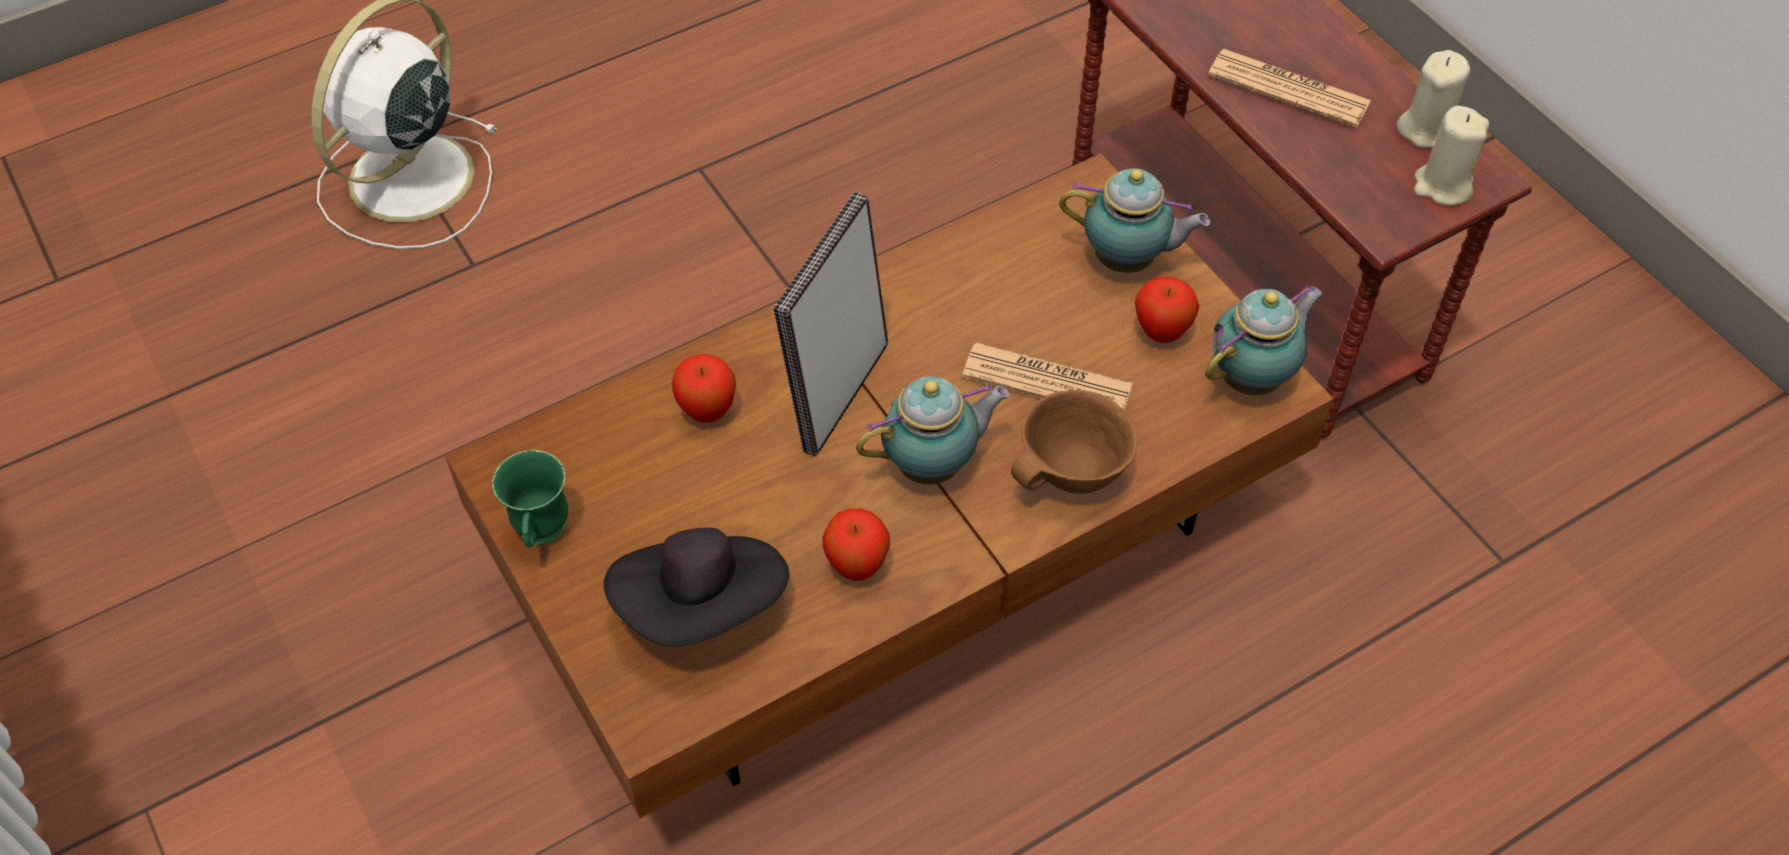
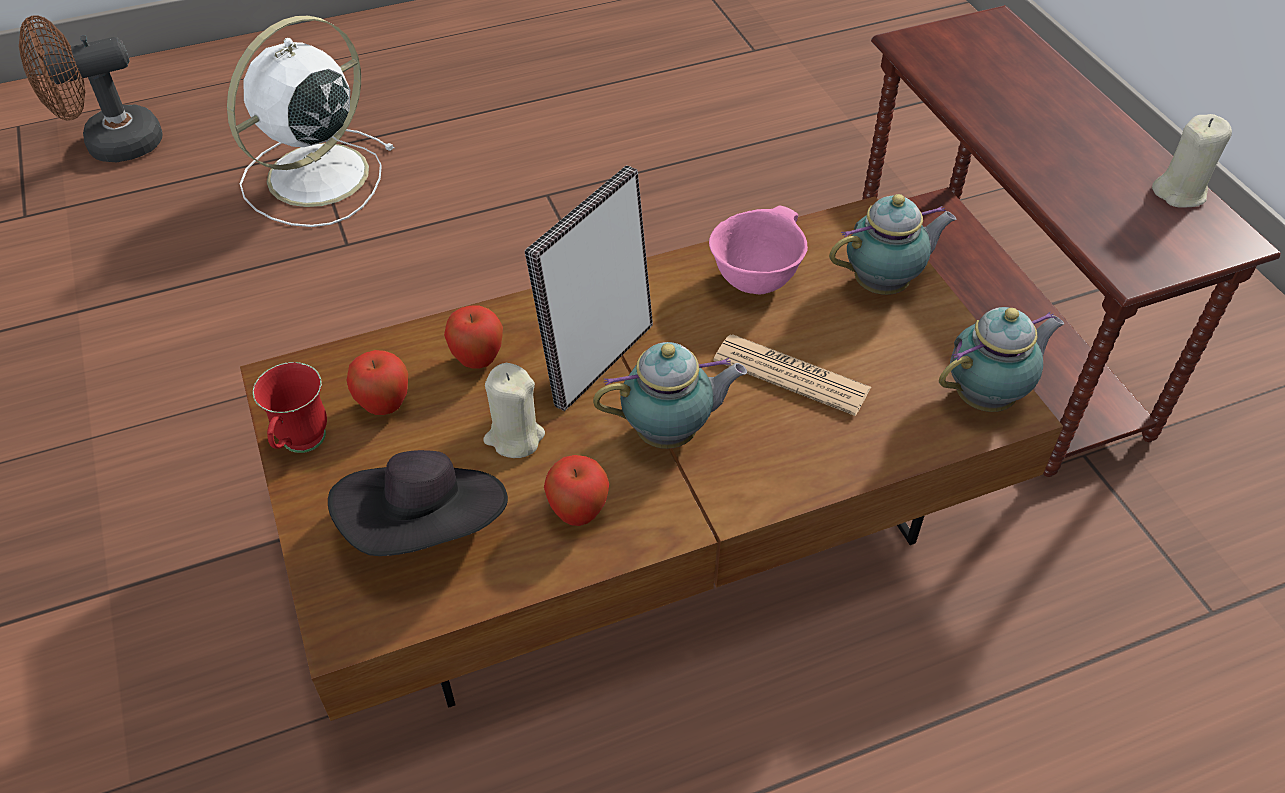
camera: 10 degrees right, 5 degrees down
green mug [492,450,568,548] -> red mug [253,362,327,453]
brown bowl [1011,390,1138,494] -> none
teapot [1059,168,1210,273] -> teapot turned 45 degrees counterclockwise [829,194,956,295]
apple [1135,277,1199,343] -> apple moved to [347,350,408,415]
newspaper [1208,49,1372,127] -> none
beige candle [1414,106,1489,205] -> beige candle moved to [483,363,545,458]
none -> brown fan [19,16,163,162]
none -> pink bowl [709,205,808,294]

